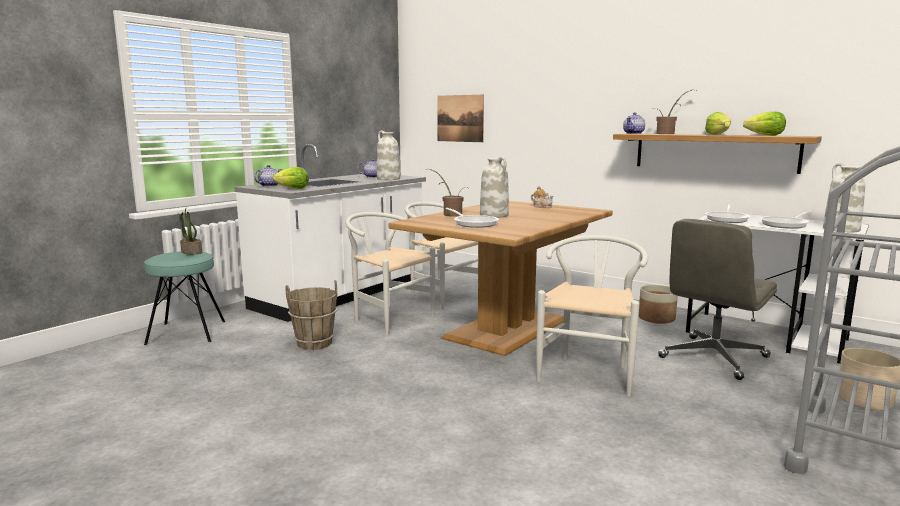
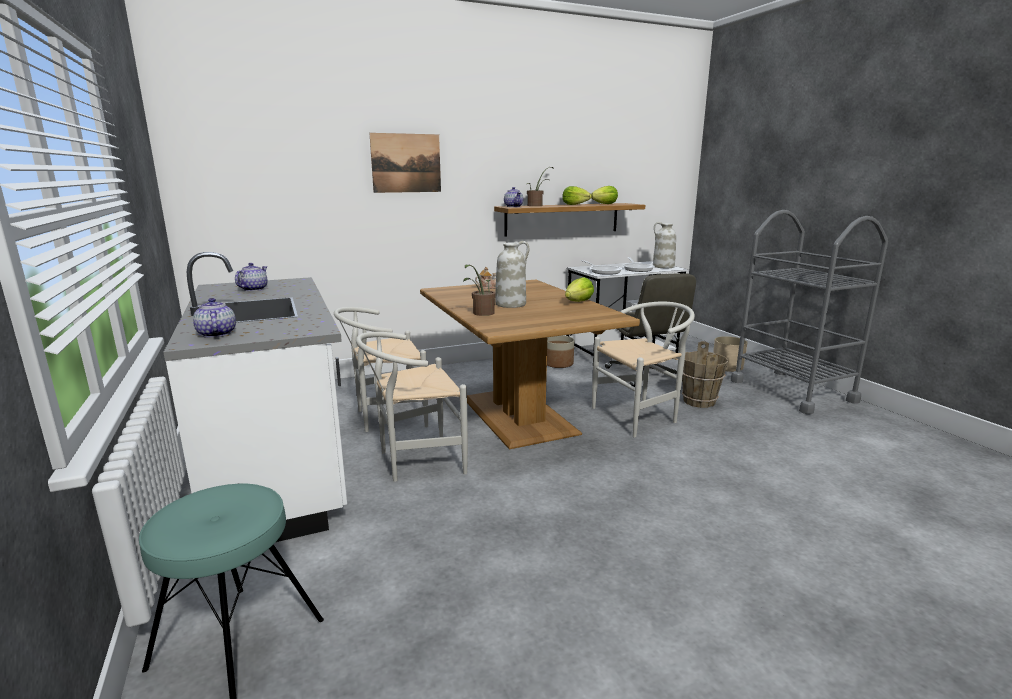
camera: 60 degrees left, 5 degrees up
potted plant [178,209,202,254] -> none
lettuce [273,167,309,189] -> lettuce moved to [565,277,594,302]
brown bucket [285,280,337,350] -> brown bucket moved to [682,341,729,408]
white vase [377,130,400,180] -> none
picture [437,95,484,142] -> picture moved to [369,133,441,193]
frying pan [445,208,499,228] -> none
white chair [536,235,648,397] -> white chair turned 105 degrees clockwise [592,302,695,438]

